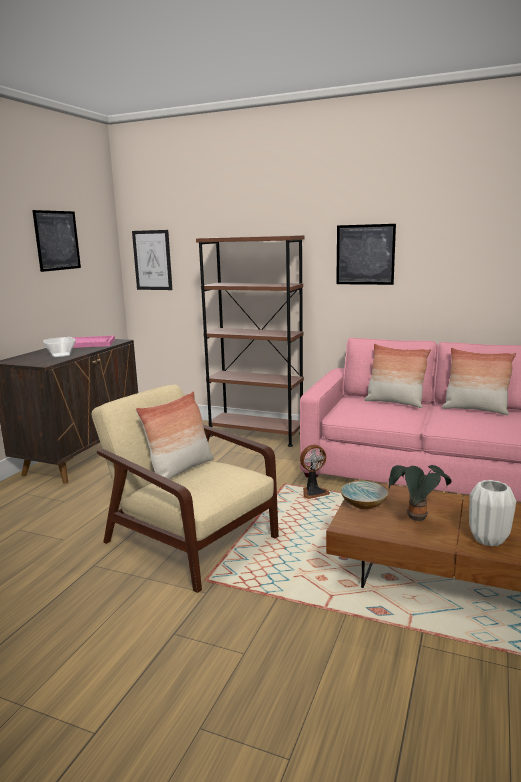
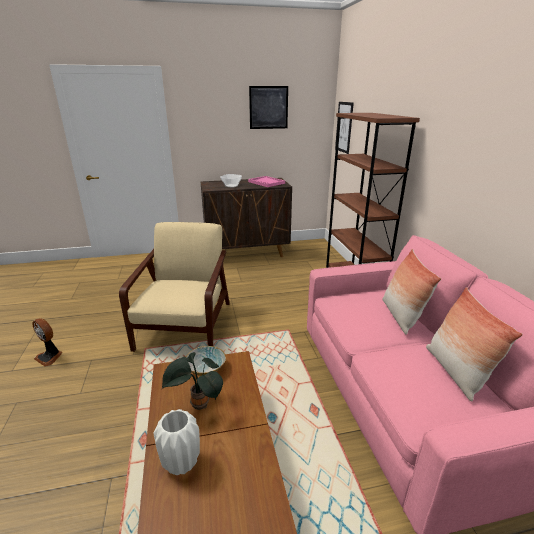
camera: 55 degrees right, 10 degrees up
pillow [136,391,214,480] -> none
fan [300,444,330,499] -> fan moved to [32,318,63,367]
picture [336,224,396,285] -> none

